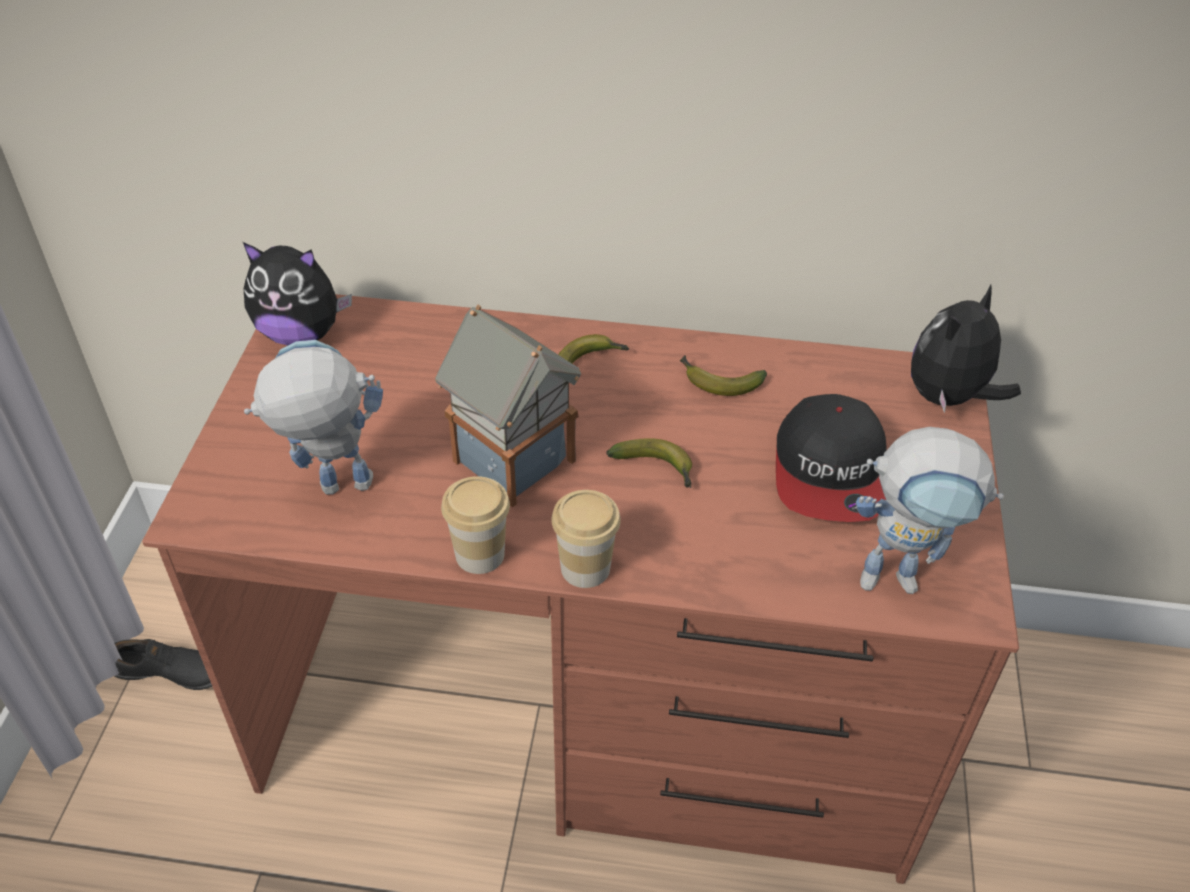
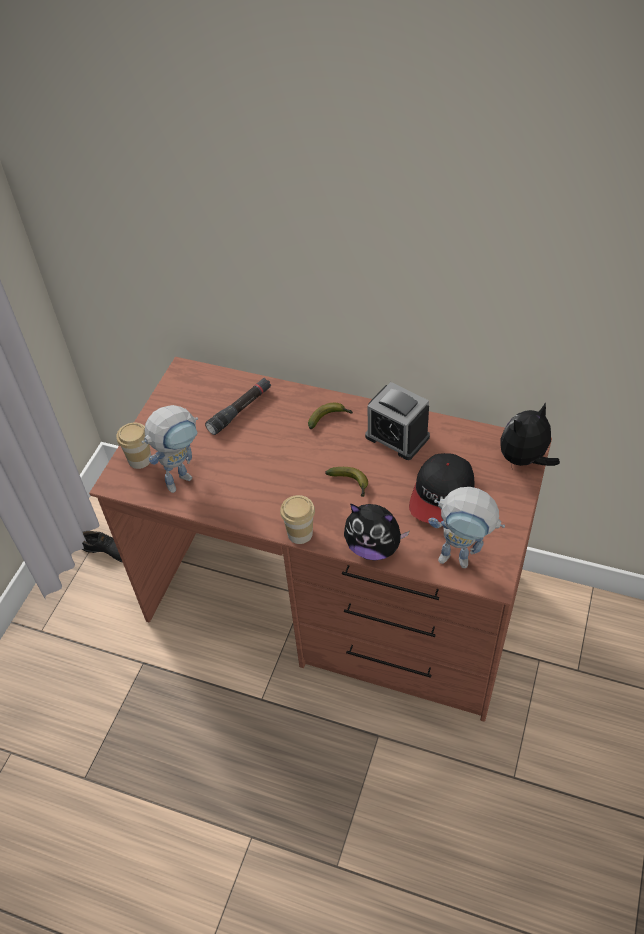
camera: 15 degrees right, 5 degrees up
plush toy [243,242,352,345] -> plush toy moved to [344,504,409,560]
toy robot [244,340,383,495] -> toy robot turned 135 degrees clockwise [142,405,198,493]
toy house [435,305,581,507] -> none
cup [441,476,510,574] -> cup moved to [116,423,151,469]
banana [680,355,767,396] -> alarm clock [365,382,430,460]
none -> black flashlight [205,378,271,435]

